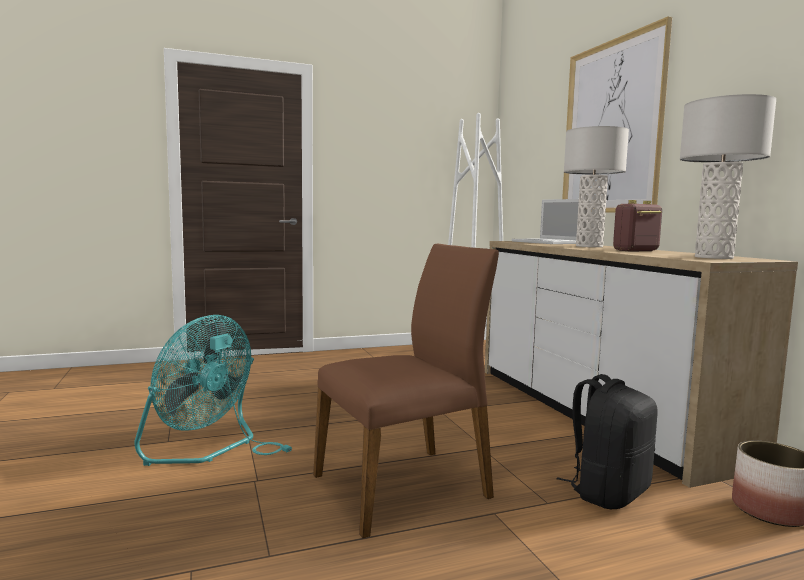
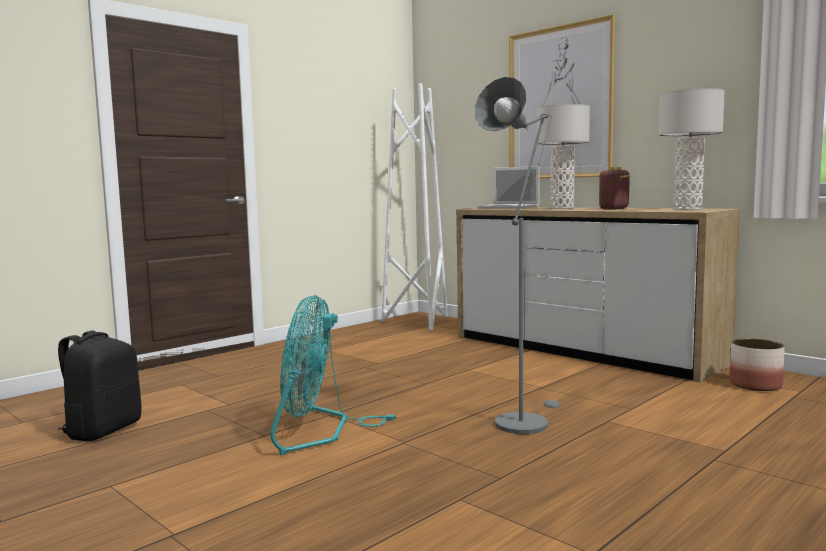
camera: 25 degrees left, 0 degrees up
brown chair [313,244,499,538] -> grey floor lamp [475,77,560,434]
black backpack [556,374,658,509] -> black backpack moved to [58,331,142,441]

